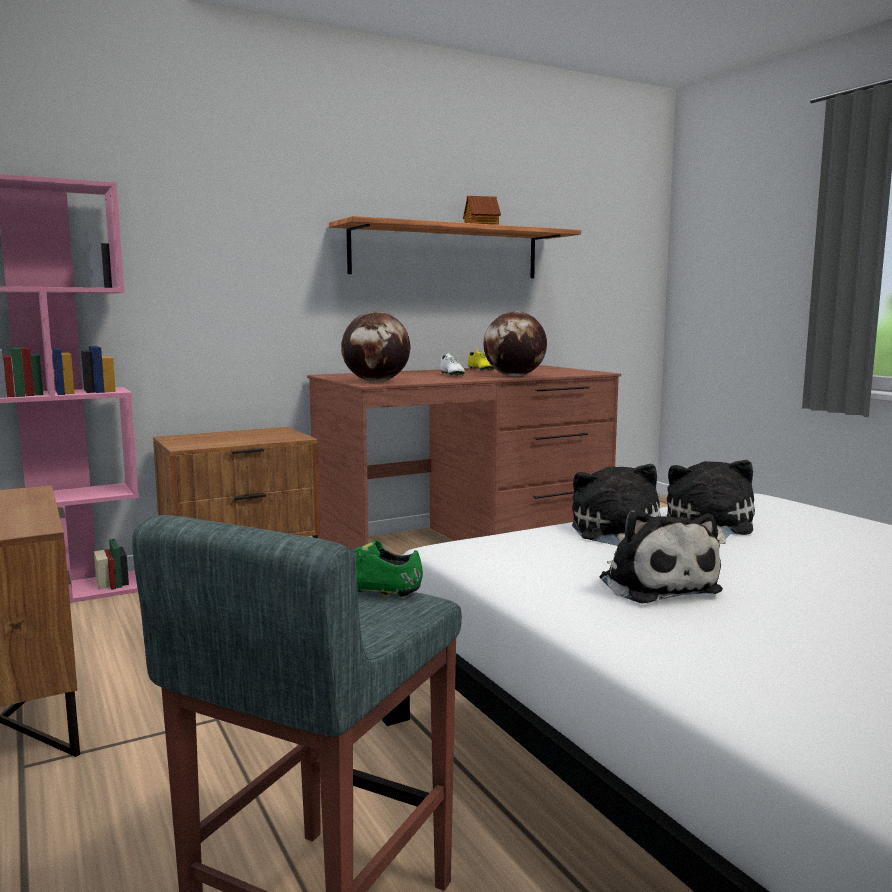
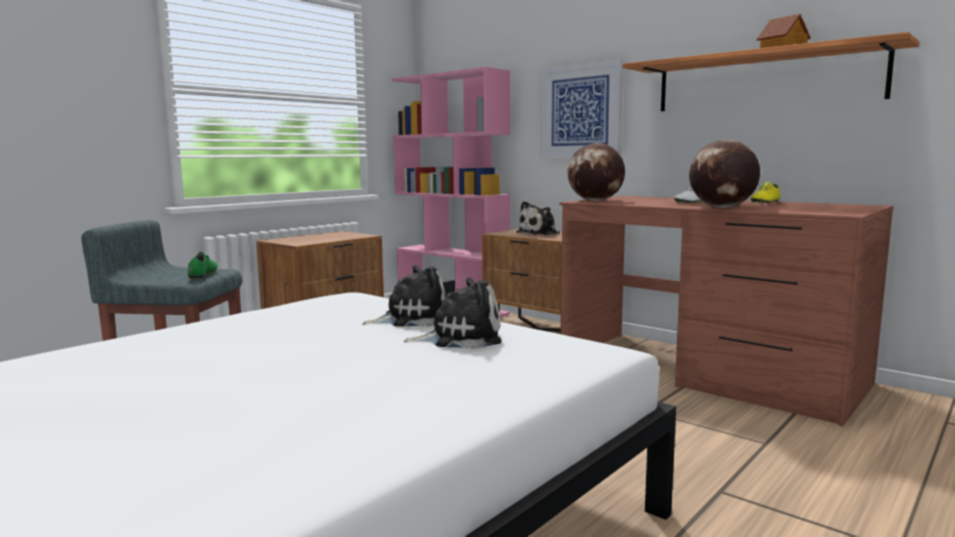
camera: 70 degrees right, 0 degrees up
plush toy [600,510,723,604] -> plush toy moved to [516,201,560,235]
none -> picture [541,59,623,158]

